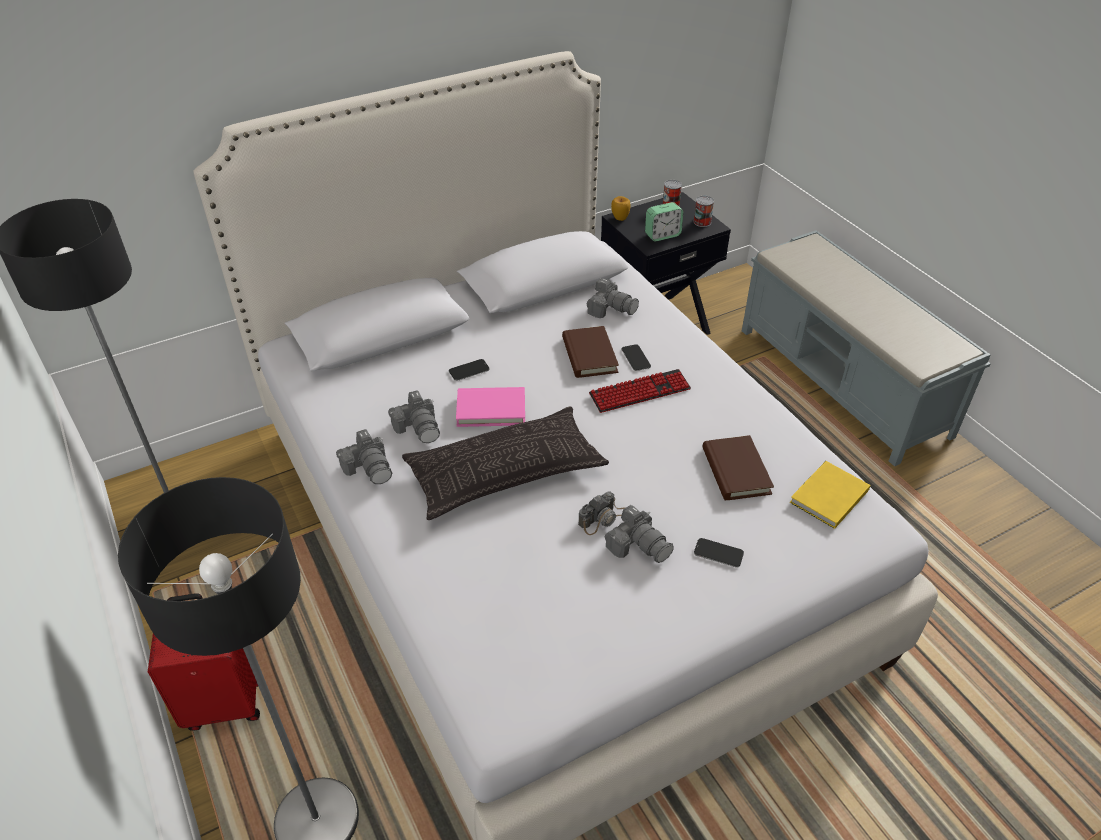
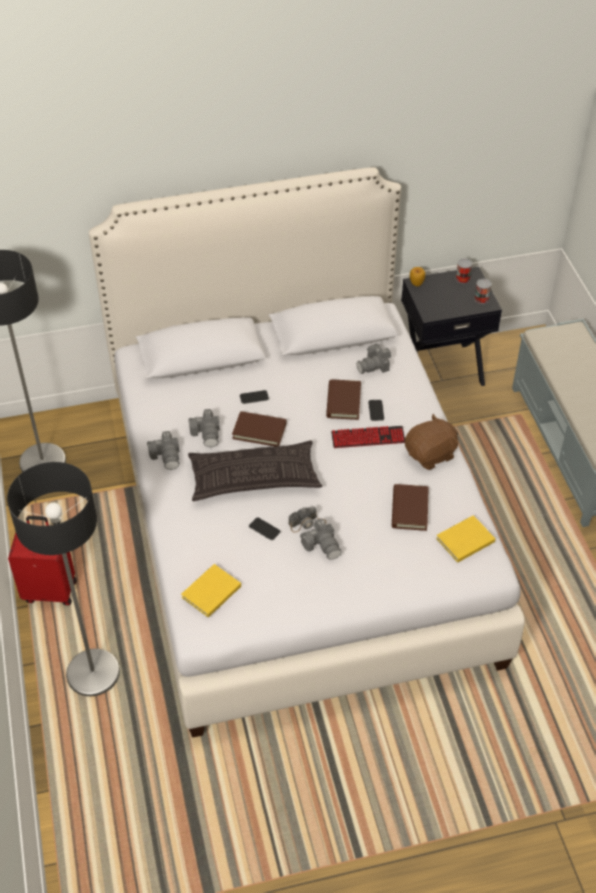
camera: 15 degrees right, 5 degrees up
pink book [456,387,525,427] -> brown book [232,411,287,447]
camera [587,278,639,318] -> camera turned 105 degrees clockwise [357,343,391,374]
alarm clock [645,202,683,241] -> none
phone [694,538,744,568] -> phone moved to [249,517,280,540]
none -> yellow book [181,564,241,617]
none -> brown plush toy [405,414,459,470]

